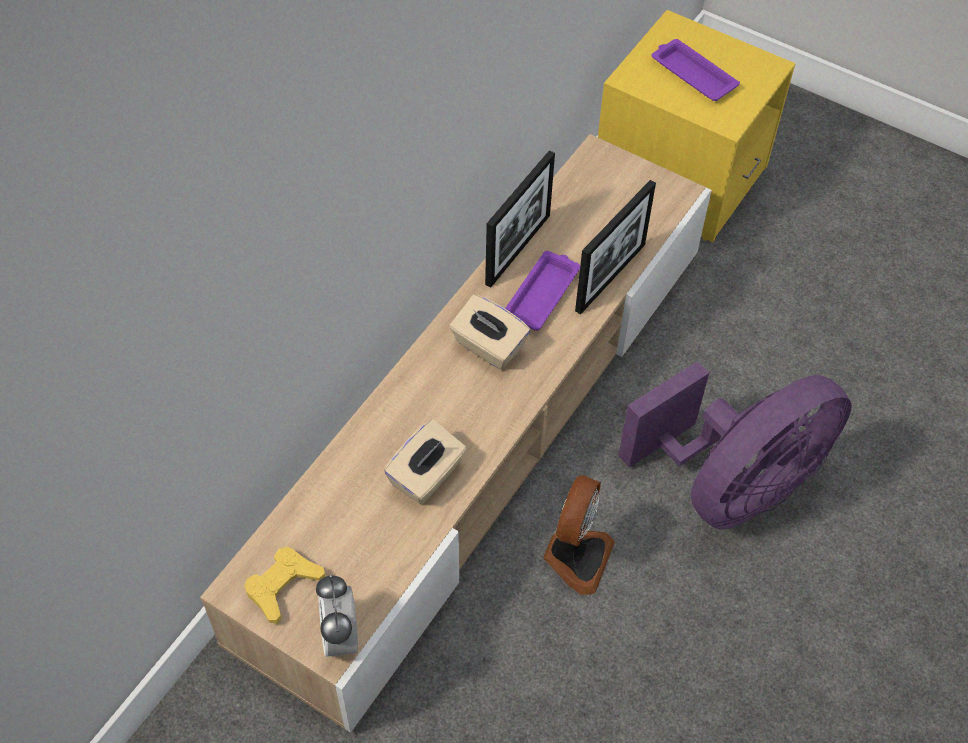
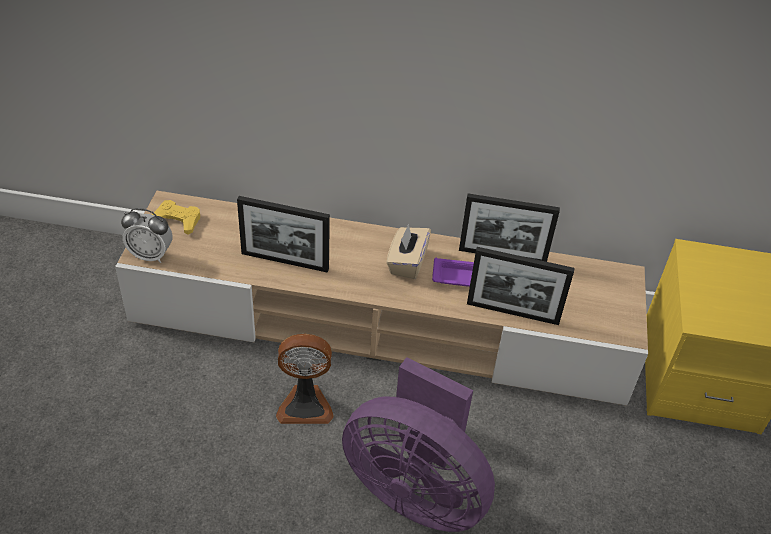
camera: 65 degrees right, 10 degrees down
alarm clock [316,575,358,657] -> alarm clock turned 135 degrees counterclockwise [121,208,173,263]
beige tissue box [384,419,466,504] -> picture frame [237,196,330,273]
purple tray [652,39,740,101] -> none

